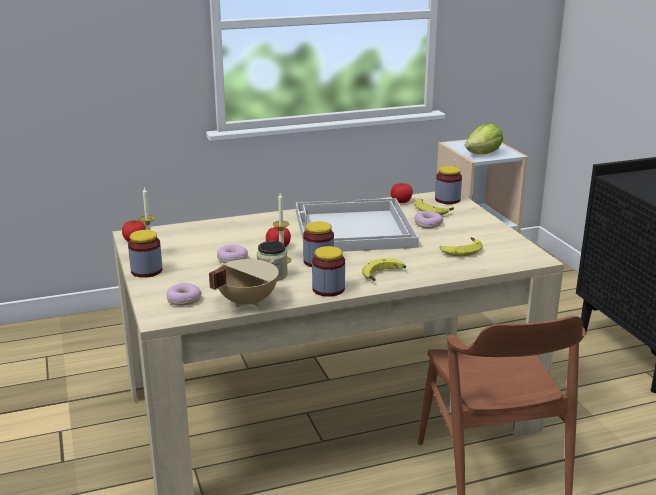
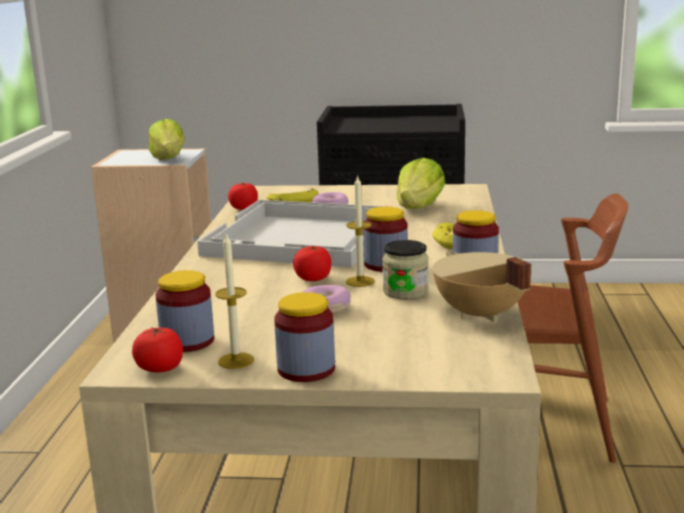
camera: 65 degrees left, 5 degrees down
donut [166,283,202,306] -> none
jar [435,166,462,204] -> jar moved to [156,270,214,352]
banana [440,237,483,256] -> lettuce [397,158,445,209]

